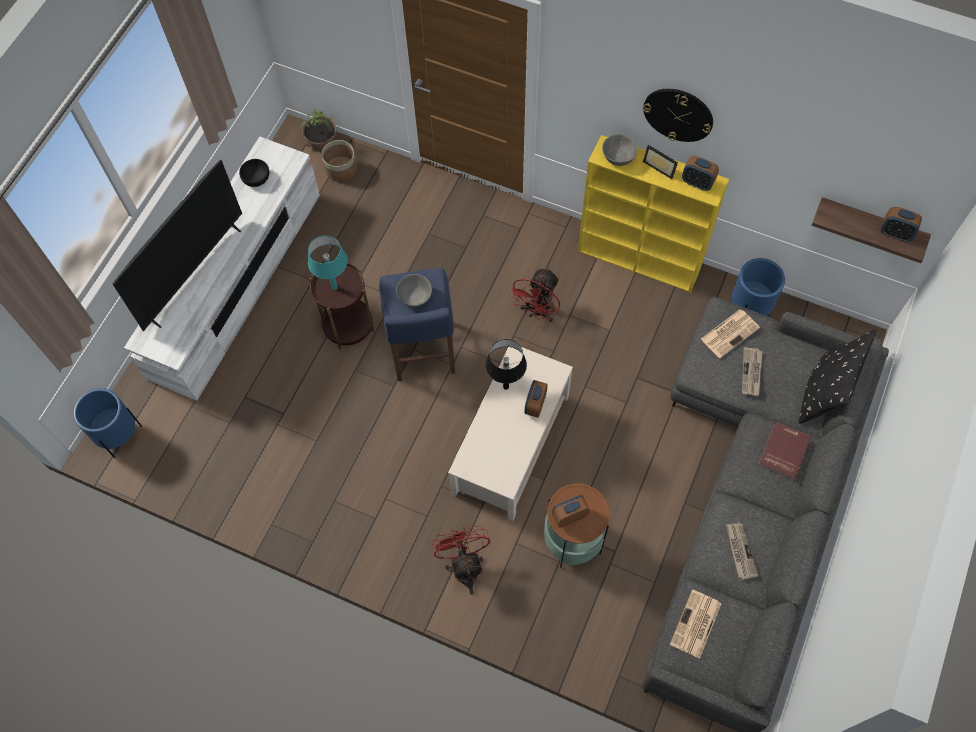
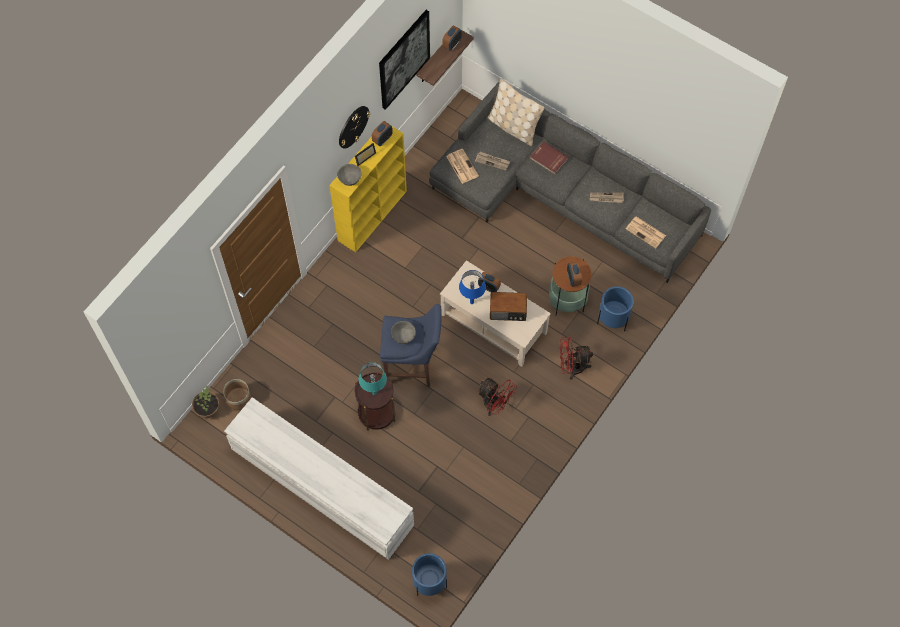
camera: 80 degrees left, 0 degrees up
television [112,160,242,332] -> none
black bowl [239,159,269,187] -> none
black table lamp [486,339,527,390] -> blue table lamp [459,270,486,304]
red fan [509,268,560,322] -> red fan moved to [477,377,517,416]
blue planter [731,258,785,316] -> blue planter moved to [597,286,634,332]
black pillow [799,330,877,424] -> beige pillow [488,79,545,146]
none -> picture [379,10,430,110]
none -> radio [490,292,527,321]

